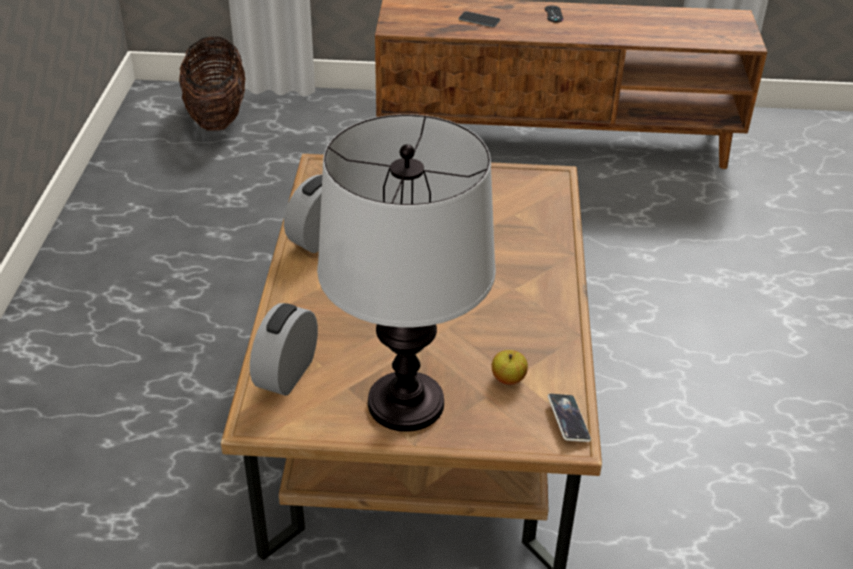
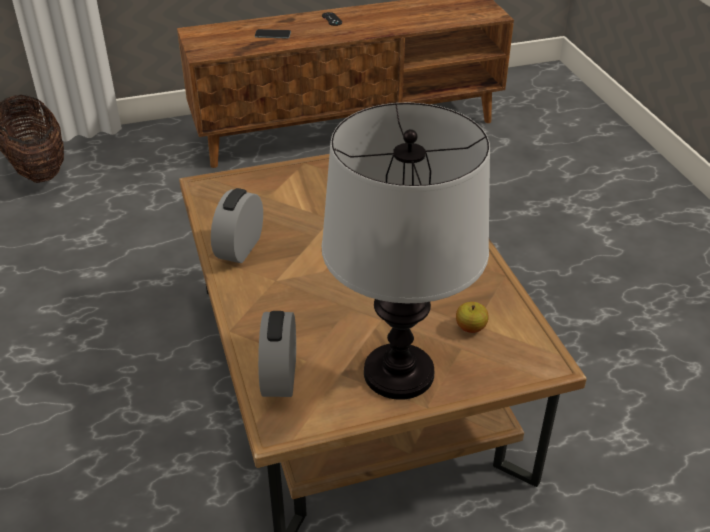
camera: 20 degrees left, 0 degrees up
phone [548,394,591,442] -> none

